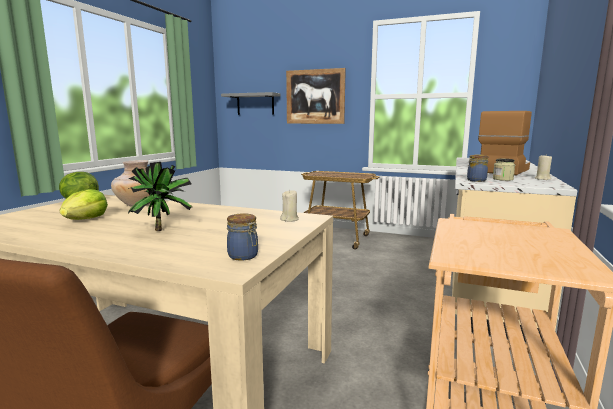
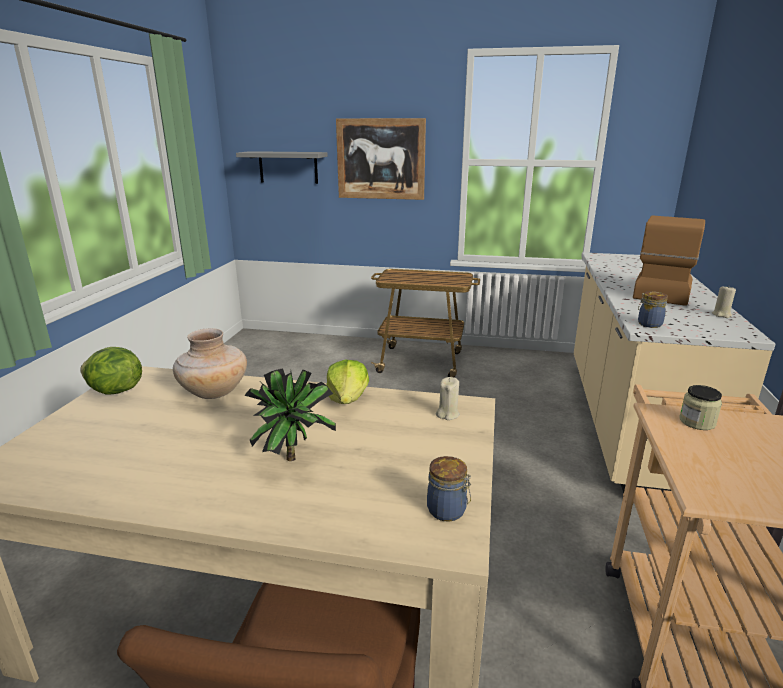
camera: 10 degrees left, 10 degrees up
lettuce [60,189,108,220] -> lettuce moved to [326,359,369,404]
jar [493,159,515,181] -> jar moved to [679,385,722,430]

